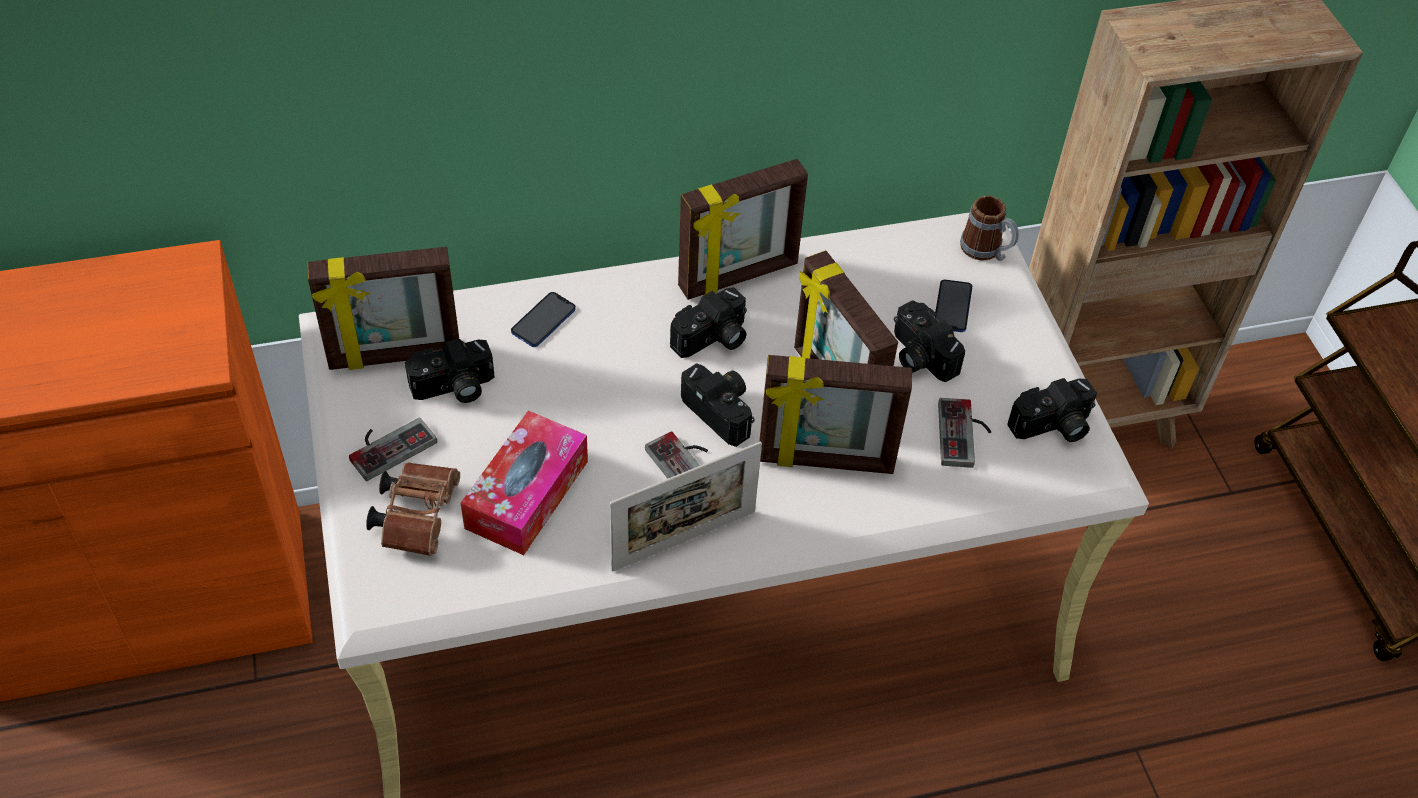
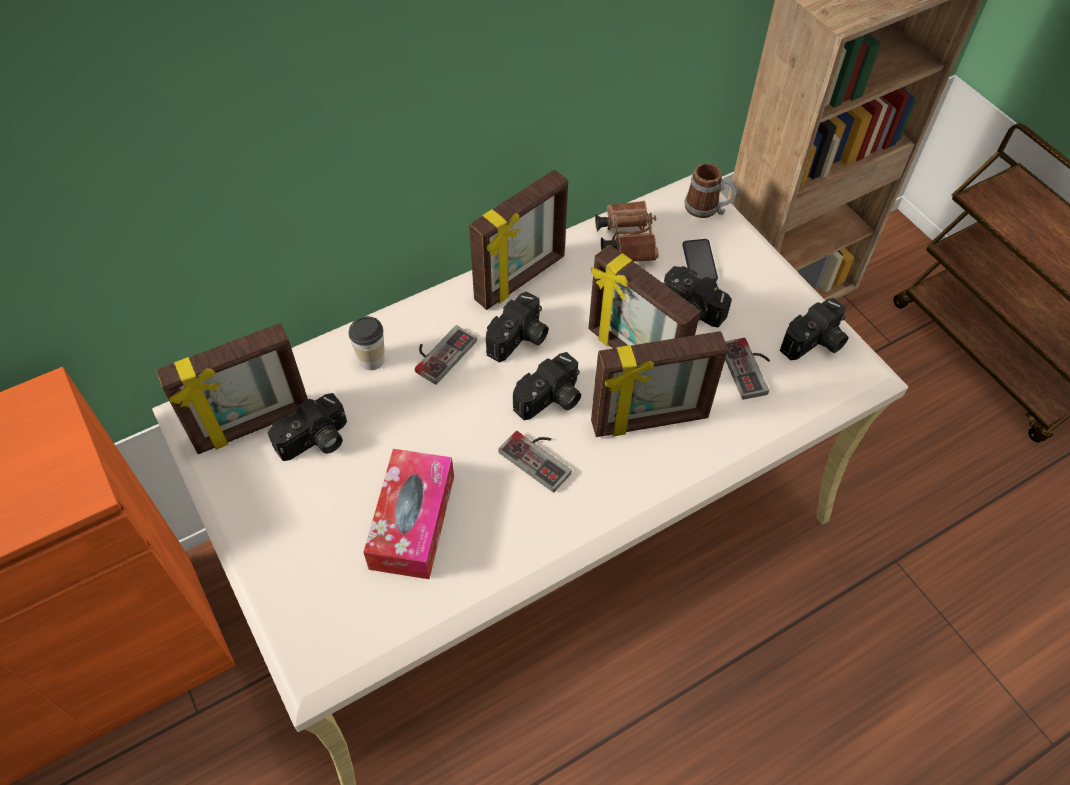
camera: 15 degrees left, 5 degrees up
game controller [349,418,437,481] -> game controller moved to [415,325,477,385]
brown binoculars [366,462,460,556] -> brown binoculars moved to [595,201,659,262]
phone [511,292,576,347] -> cup [348,316,385,370]
picture frame [610,442,762,571] -> none
camera [681,363,755,447] -> camera turned 105 degrees clockwise [513,352,581,420]

